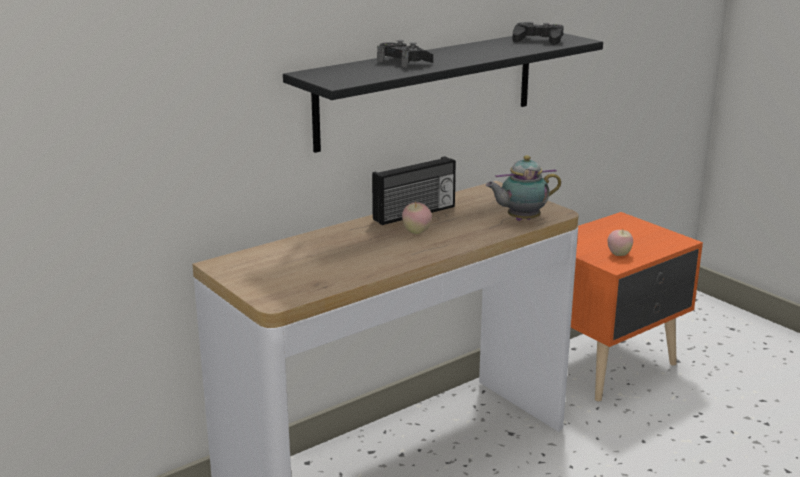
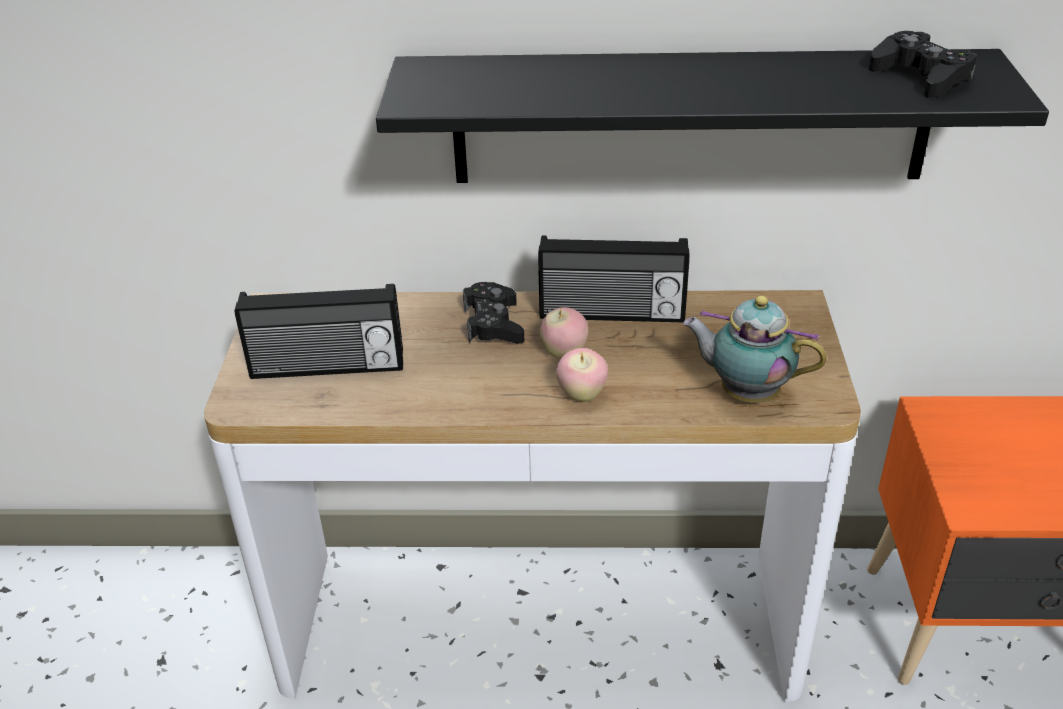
camera: 40 degrees right, 15 degrees up
black game controller [377,40,433,67] -> black game controller moved to [463,282,524,344]
apple [608,230,633,256] -> apple moved to [556,348,608,402]
none -> radio [234,284,403,379]

